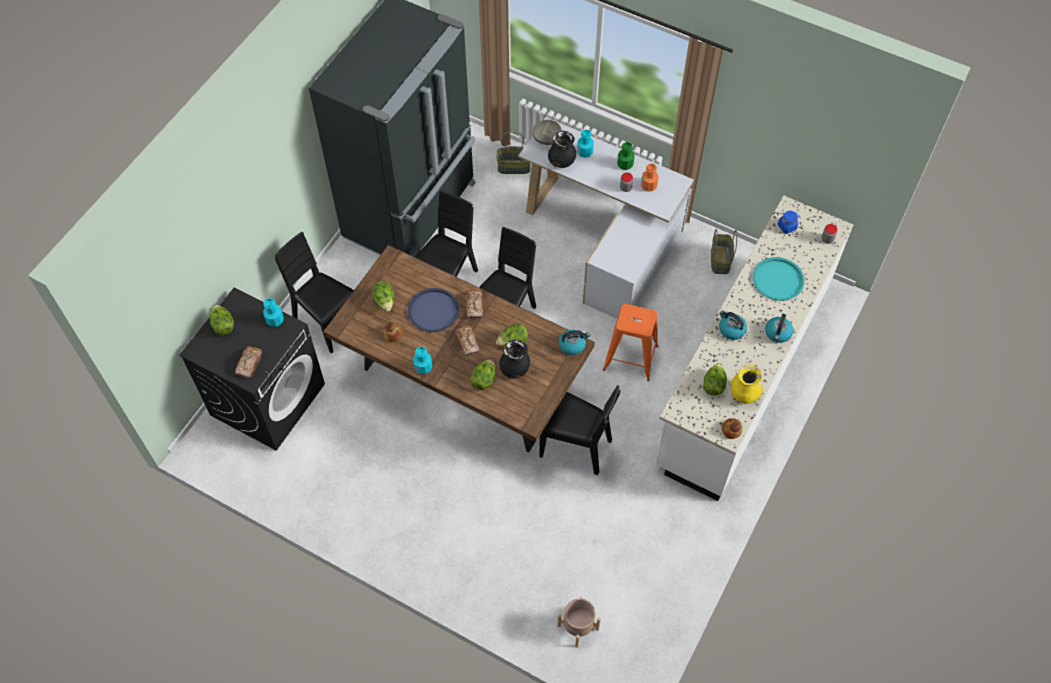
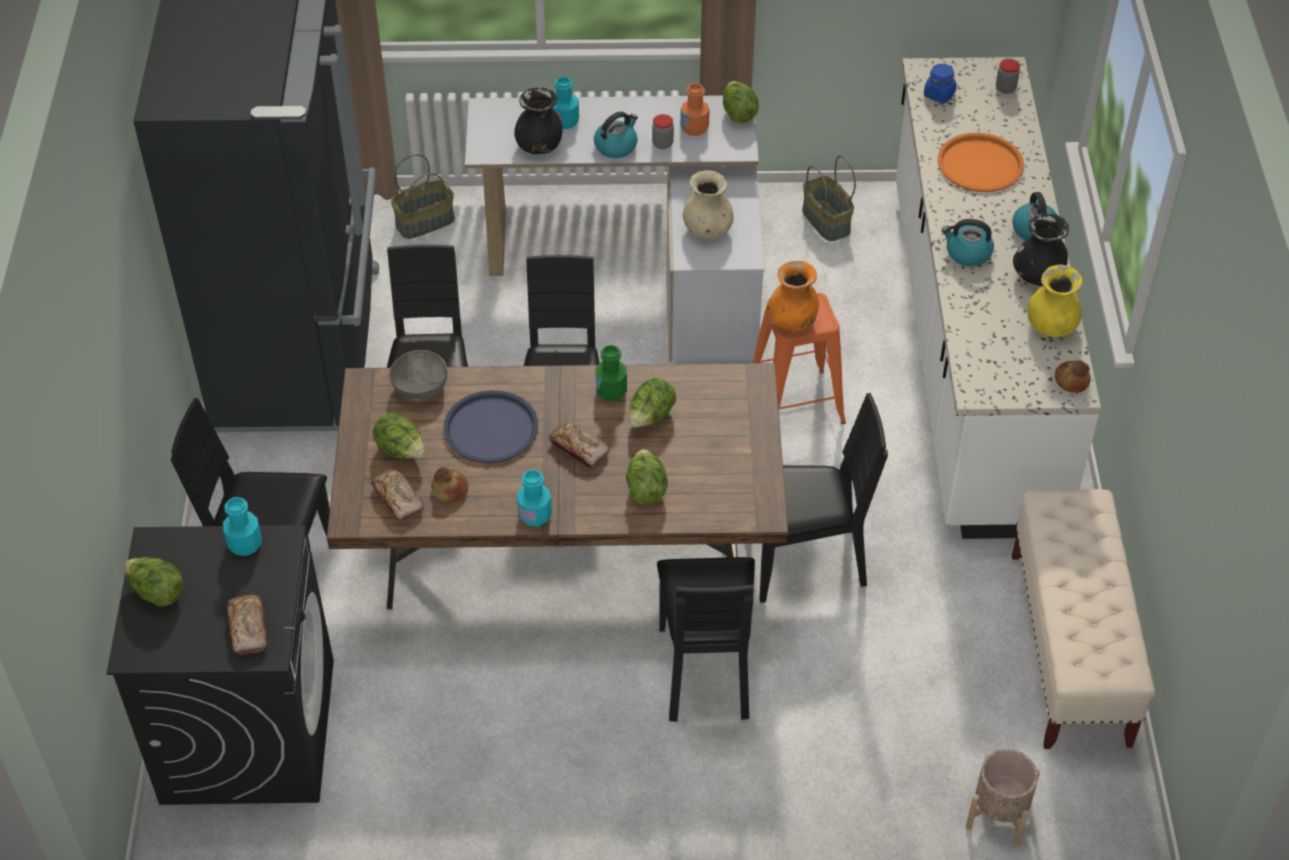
camera: 30 degrees left, 10 degrees down
bread [466,290,483,319] -> bread moved to [371,469,424,522]
black vase [499,339,530,379] -> black vase moved to [1013,213,1069,286]
grey bowl [532,119,562,145] -> grey bowl moved to [389,350,447,399]
kettle [558,330,590,355] -> kettle moved to [594,111,638,158]
green bottle [617,142,635,170] -> green bottle moved to [595,345,627,401]
lettuce [703,363,727,396] -> lettuce moved to [723,81,759,124]
turquoise tray [753,257,805,301] -> orange tray [938,133,1024,192]
none -> black chair [657,557,755,722]
none -> beige vase [683,170,734,238]
none -> orange vase [767,261,819,331]
none -> beige bench [1012,489,1156,749]

